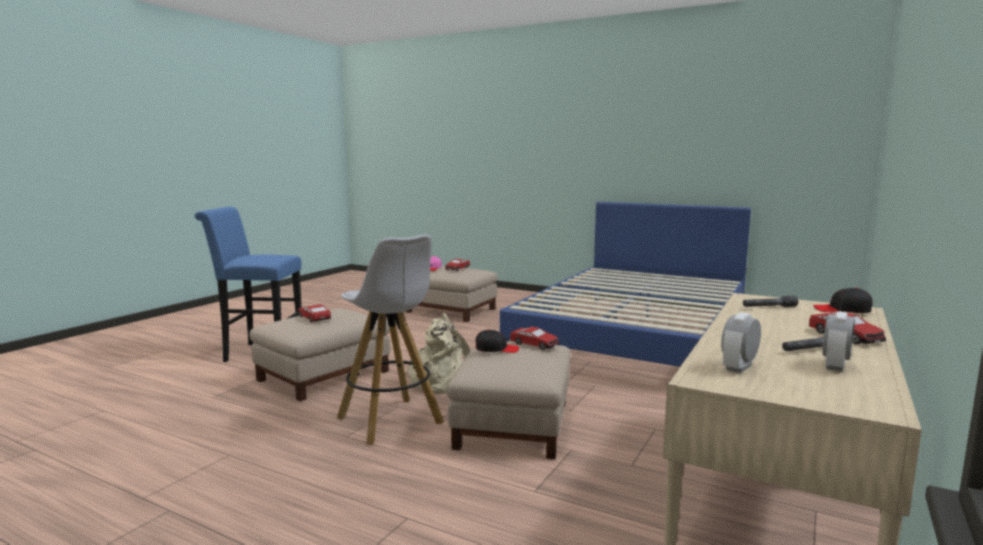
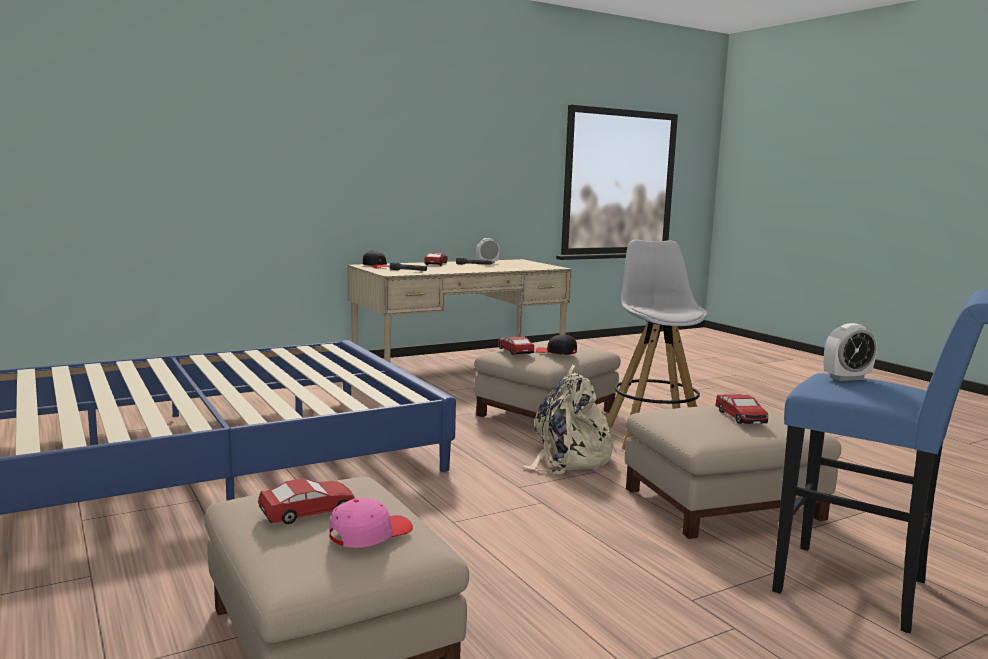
camera: 150 degrees left, 0 degrees up
alarm clock [721,312,761,373] -> alarm clock moved to [824,323,877,381]

